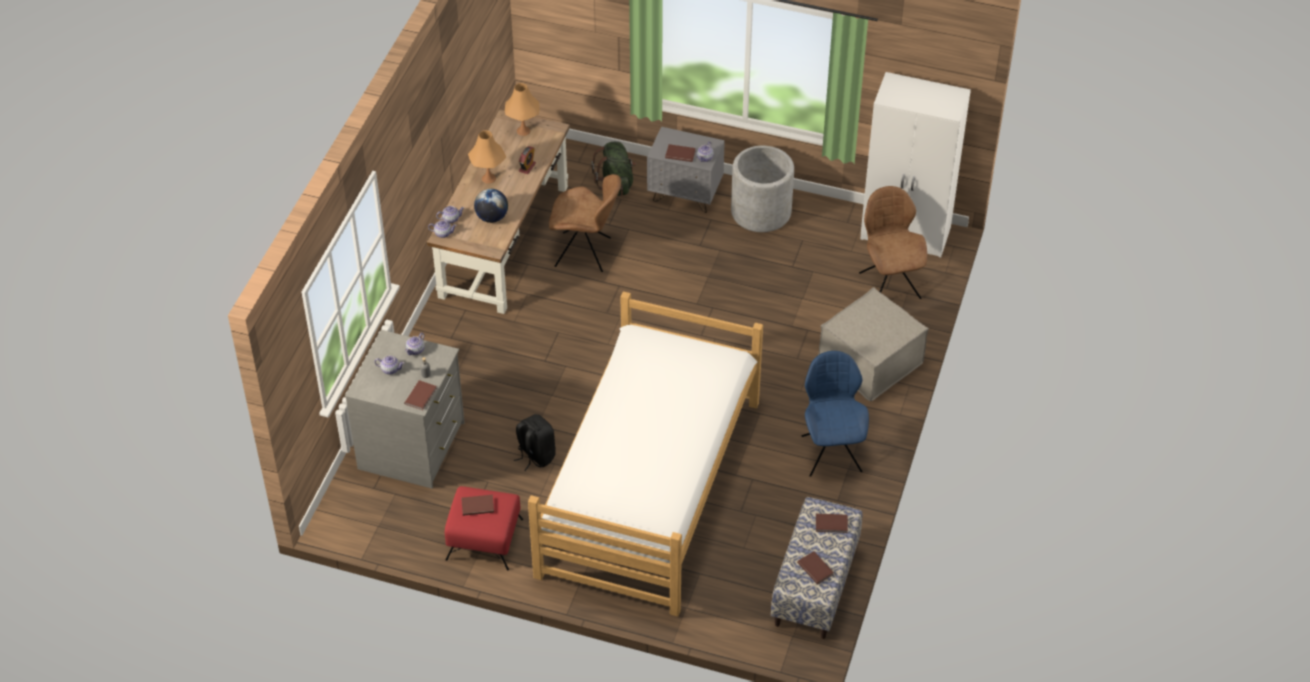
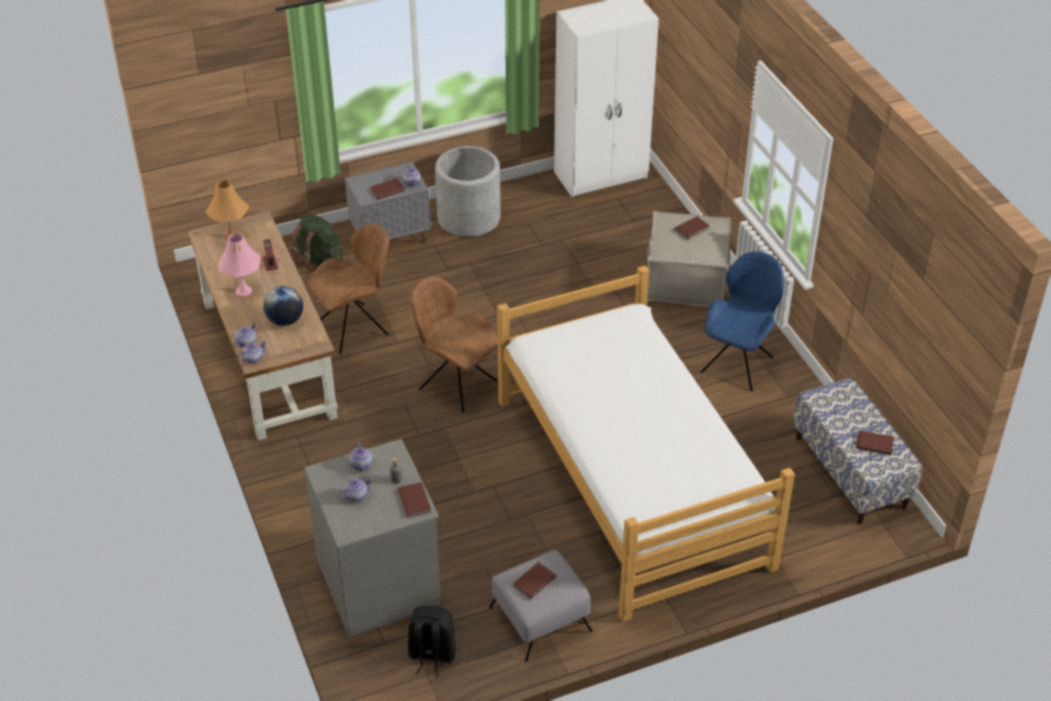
camera: 40 degrees left, 5 degrees down
red ottoman [445,486,523,570] -> grey ottoman [489,550,592,662]
orange table lamp [468,130,506,184] -> pink table lamp [218,233,261,296]
black backpack [514,414,556,471] -> black backpack moved to [408,605,456,677]
blue chair [802,351,869,477] -> blue chair turned 75 degrees clockwise [701,251,784,391]
brown book [816,513,848,533] -> brown book moved to [674,216,710,240]
brown chair [859,186,927,299] -> brown chair moved to [410,276,498,413]

